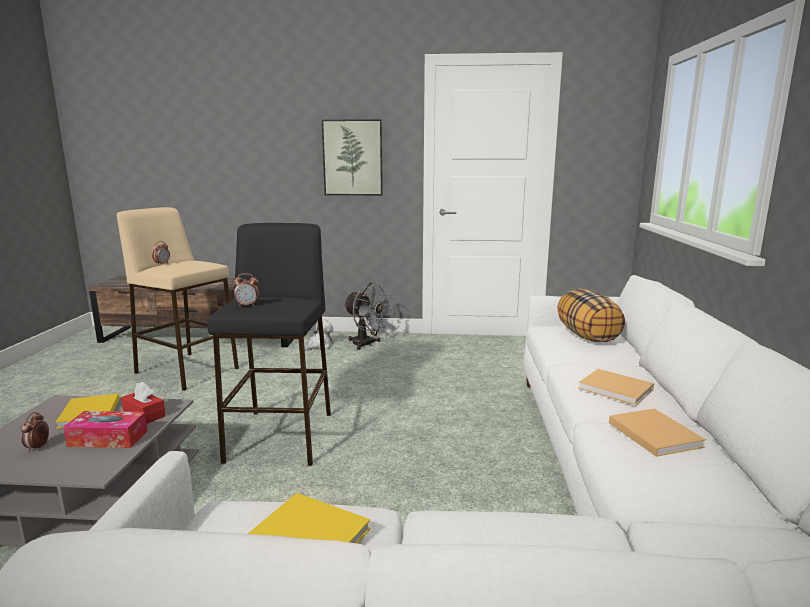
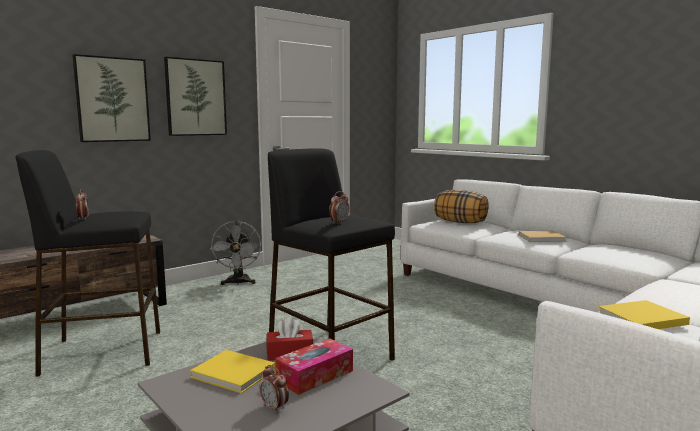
camera: 45 degrees left, 5 degrees down
beige stool [117,207,239,391] -> black stool [15,150,160,377]
plush toy [304,320,333,351] -> none
grey fan [344,283,392,350] -> grey fan turned 90 degrees clockwise [210,220,261,285]
beige book [609,408,706,457] -> none
none -> picture [72,54,151,142]

